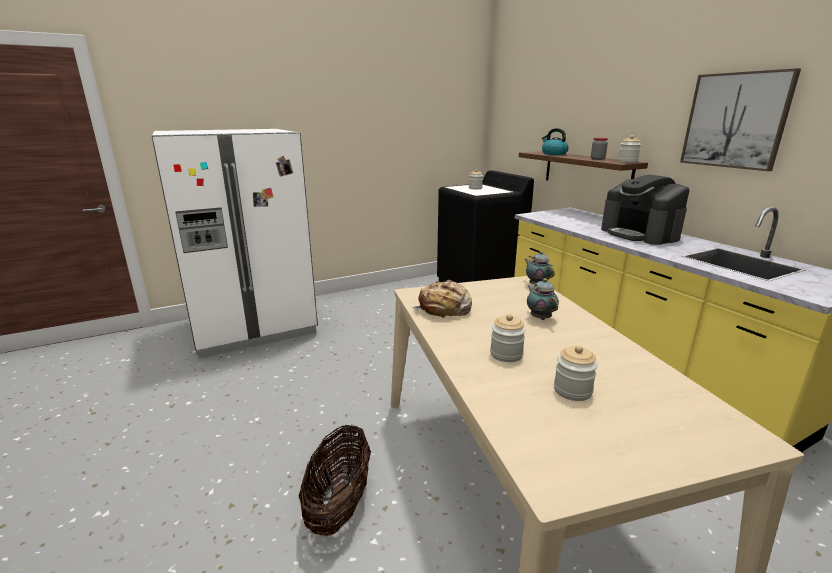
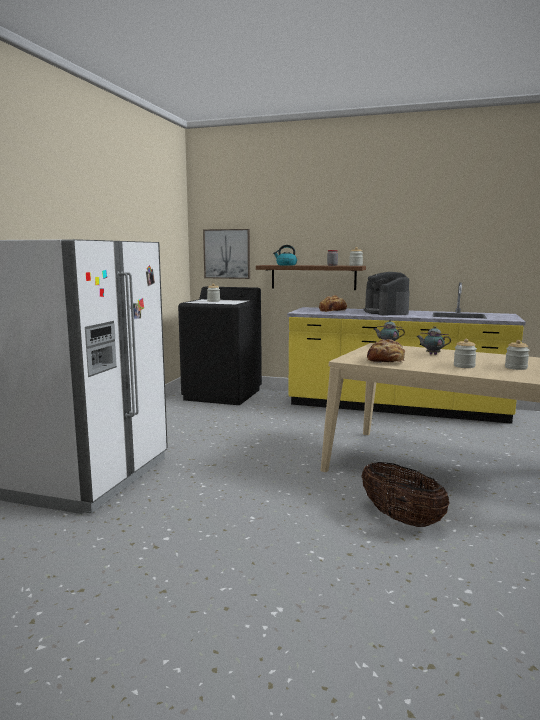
camera: 45 degrees left, 10 degrees down
coffee machine [601,175,690,245] -> coffee machine turned 60 degrees clockwise [363,272,410,315]
picture [680,68,801,171] -> picture moved to [203,229,250,279]
none -> bread [319,295,347,312]

